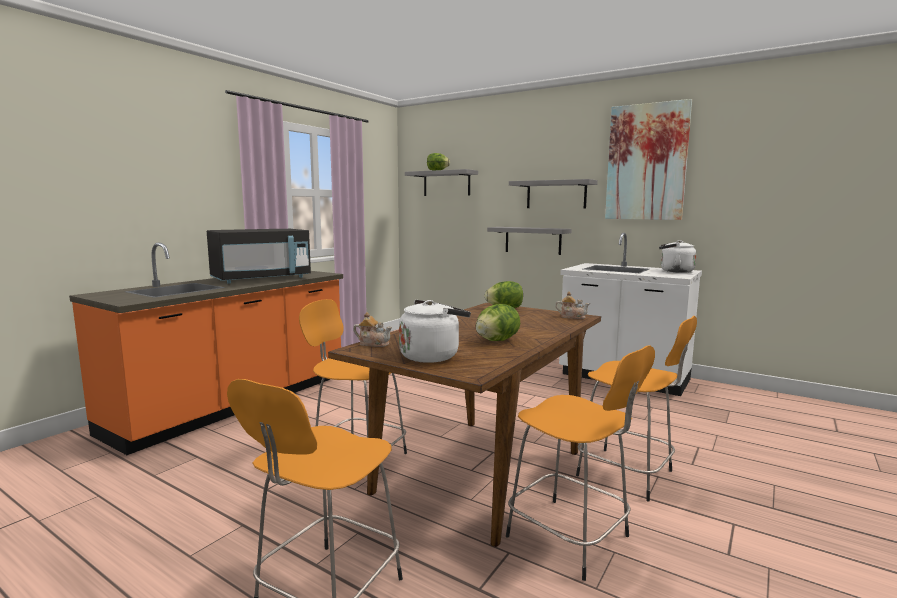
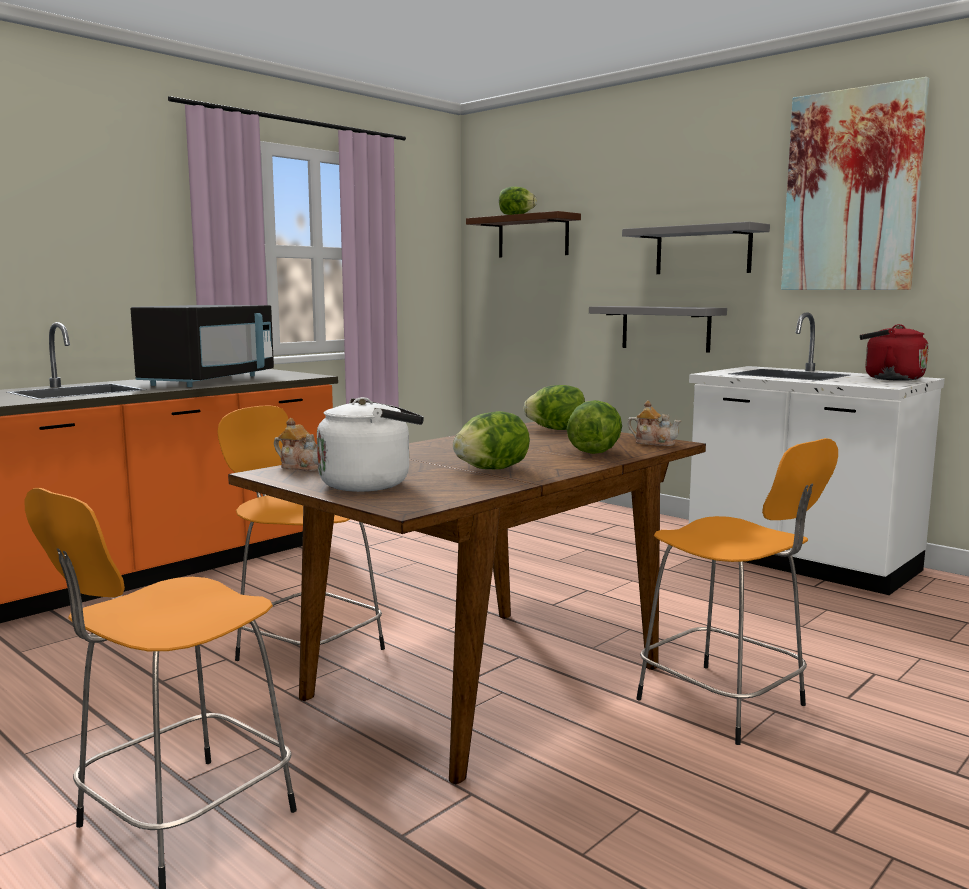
camera: 10 degrees right, 0 degrees up
black microwave [207,229,311,284] -> black microwave turned 45 degrees counterclockwise [131,305,274,387]
grey shelf [405,169,478,196] -> brown shelf [466,211,581,257]
orange stool [506,345,655,581] -> none
white kettle [659,240,697,273] -> red kettle [860,324,928,381]
none -> lettuce [567,400,622,454]

